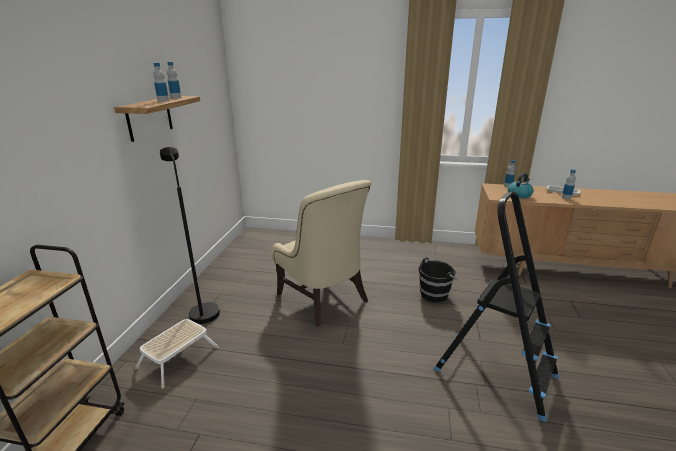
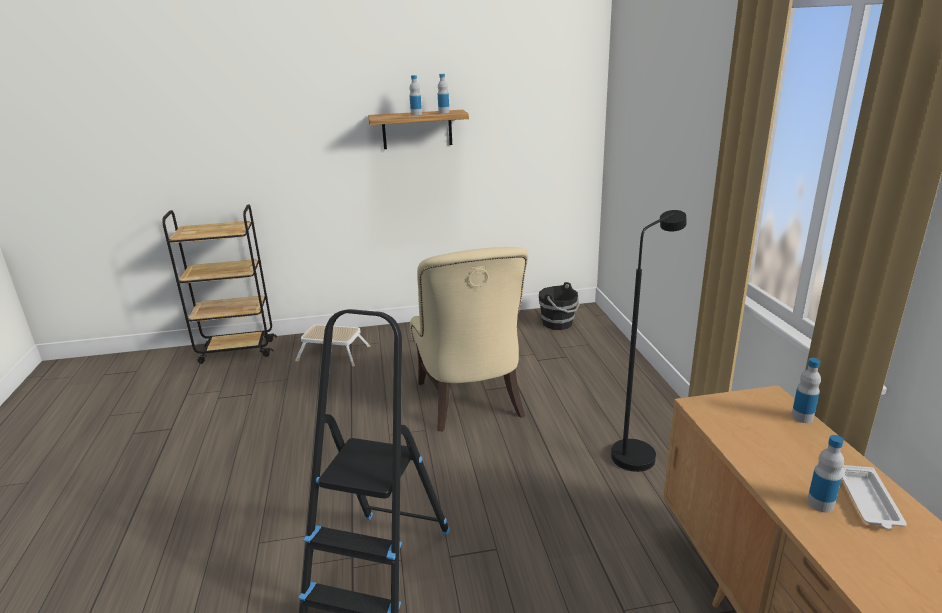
camera: 70 degrees right, 0 degrees up
black floor lamp [160,147,220,324] -> black floor lamp moved to [611,210,687,472]
beige chair [272,180,372,326] -> beige chair turned 45 degrees counterclockwise [410,247,529,431]
black bucket [418,257,458,302] -> black bucket moved to [539,282,580,330]
kettle [508,173,534,198] -> none

